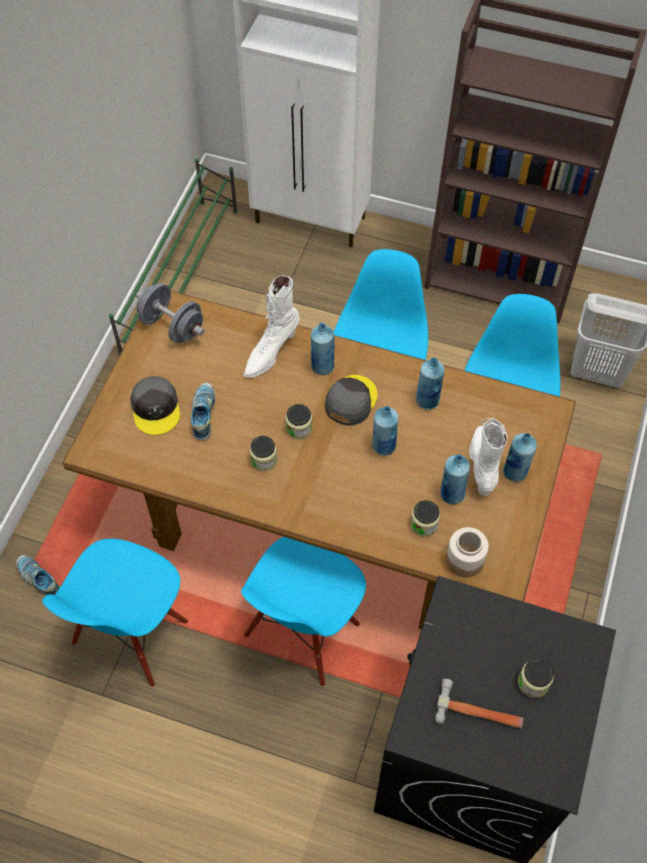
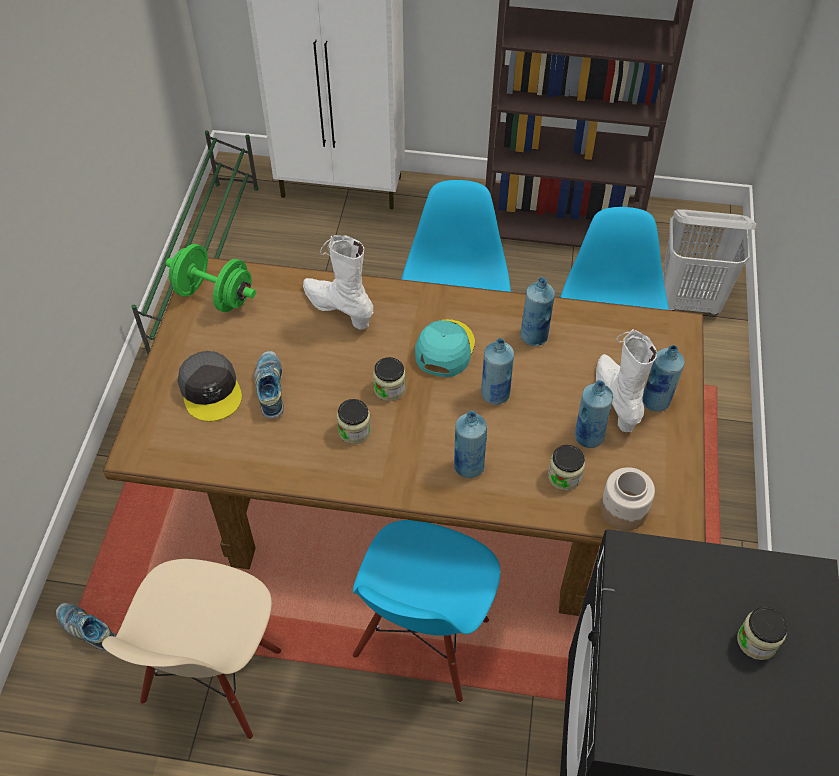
camera: 10 degrees left, 5 degrees down
blue chair [42,539,188,687] -> beige chair [102,559,281,739]
grey dumbbell [136,283,204,343] -> green dumbbell [166,244,256,312]
white boot [244,276,300,378] -> white boot turned 105 degrees clockwise [303,235,373,330]
blue bottle [311,323,335,375] -> blue bottle moved to [454,411,487,478]
grey cap [325,375,378,426] -> turquoise cap [415,319,475,377]
hammer [435,679,523,728] -> none

